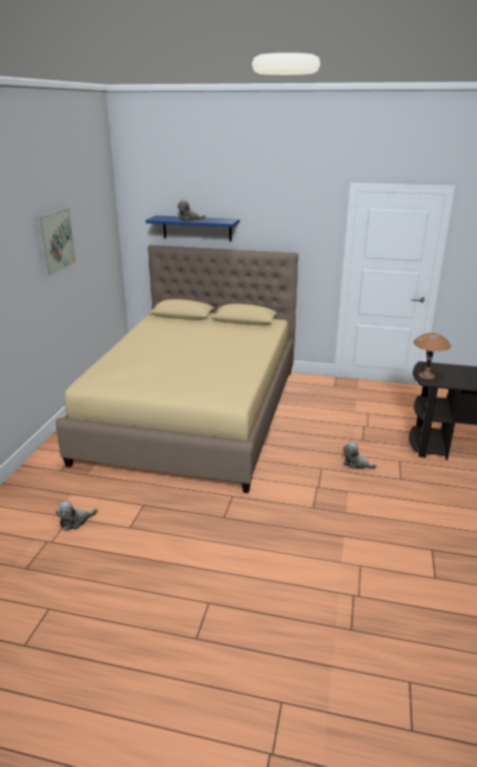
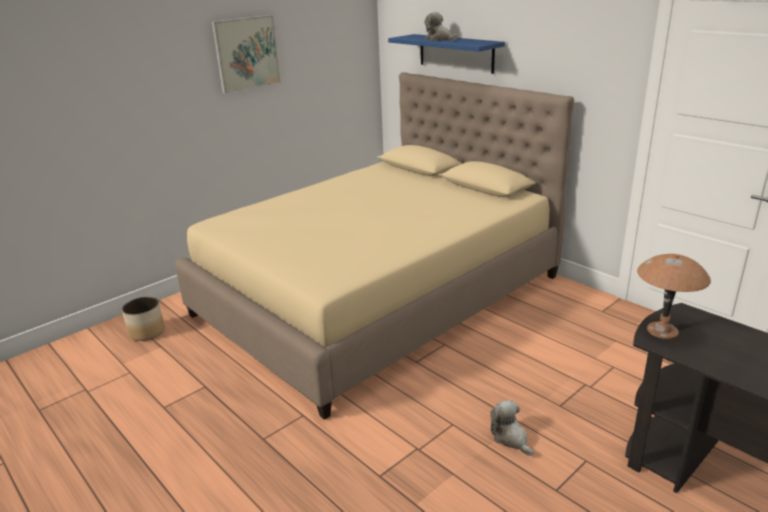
camera: 35 degrees right, 0 degrees up
plush toy [56,501,98,531] -> none
none -> planter [122,297,165,341]

